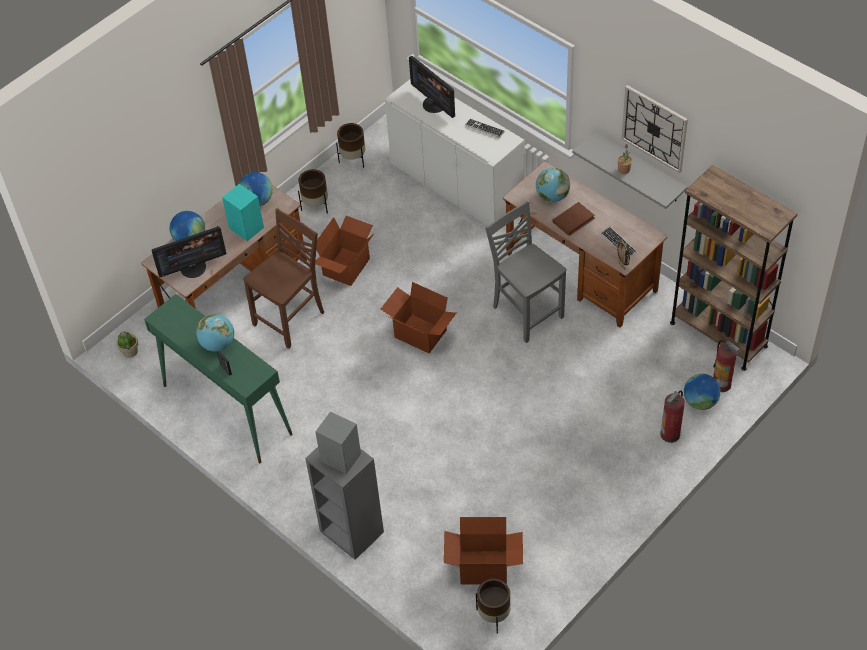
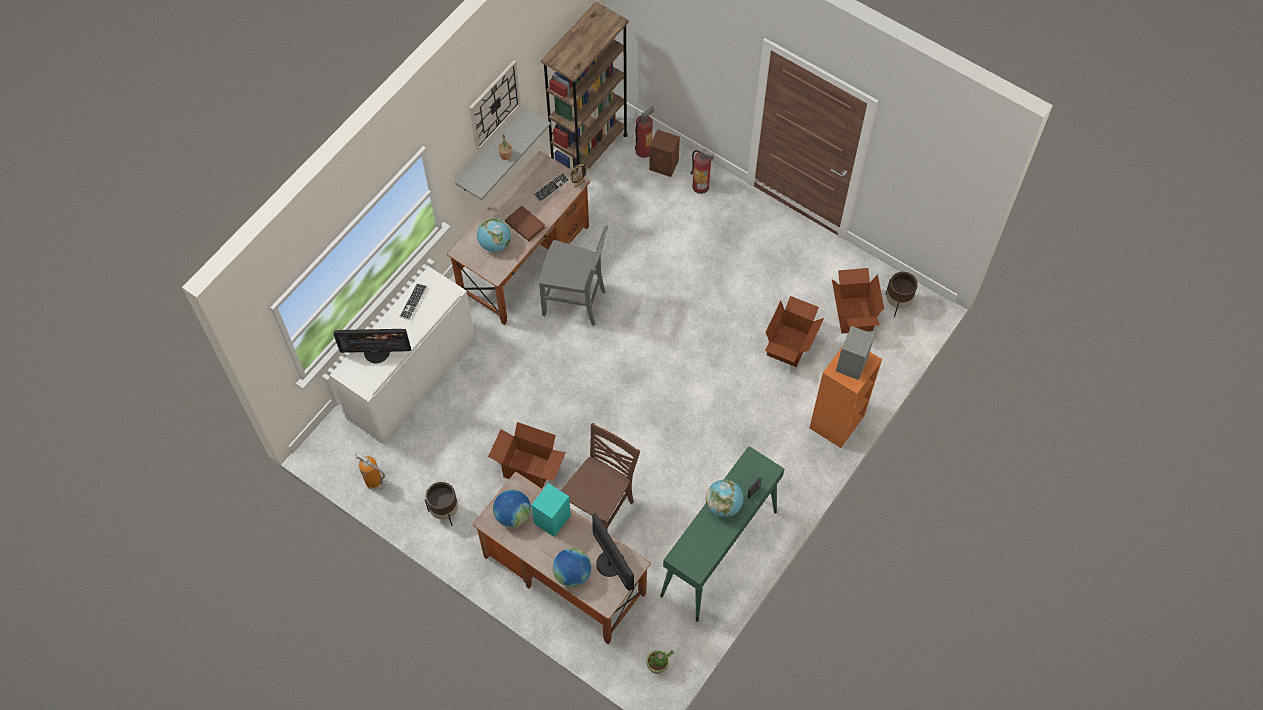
camera: 100 degrees left, 10 degrees up
brown chair [243,208,324,349] -> brown chair turned 90 degrees clockwise [561,423,640,530]
grey bookcase [305,447,384,560] -> orange bookcase [810,347,882,448]
brown planter [336,123,365,168] -> fire extinguisher [355,452,385,490]
cardboard box [381,282,456,353] -> cardboard box moved to [765,296,824,367]
monitor [409,56,455,118] -> monitor turned 45 degrees clockwise [333,329,411,363]
grey chair [485,200,566,343] -> grey chair turned 120 degrees counterclockwise [539,225,608,326]
globe [684,374,721,410] -> brown speaker [649,129,680,177]

